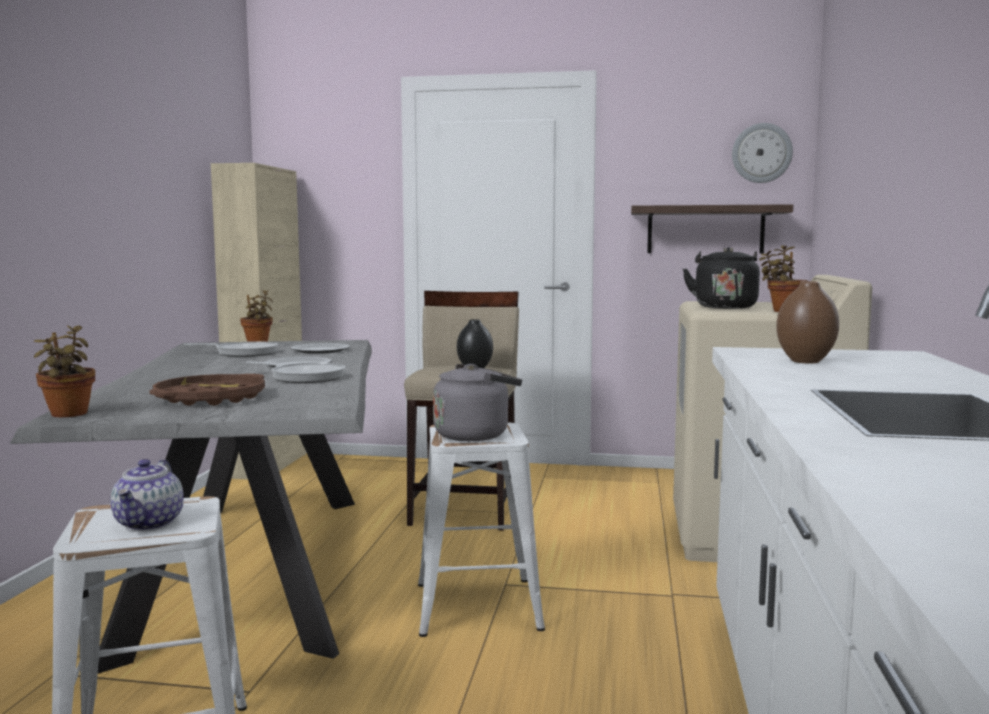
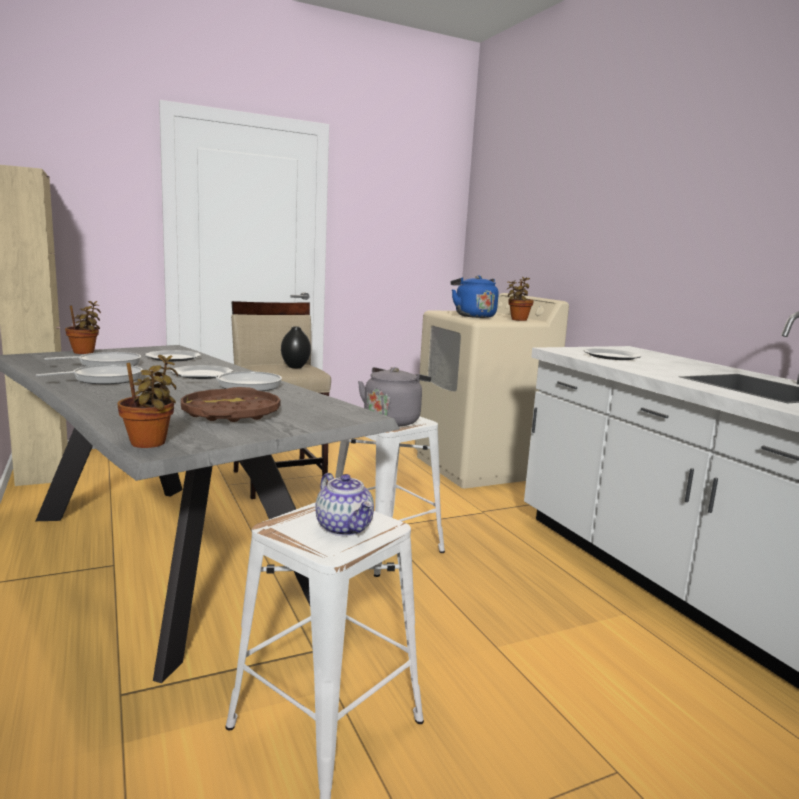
camera: 35 degrees left, 5 degrees up
shelf [631,204,793,253] -> none
black kettle [683,247,760,309] -> blue kettle [451,275,499,318]
wall clock [732,123,793,183] -> none
brown vase [776,281,839,363] -> plate [584,348,642,360]
none -> frying pan [36,364,143,384]

